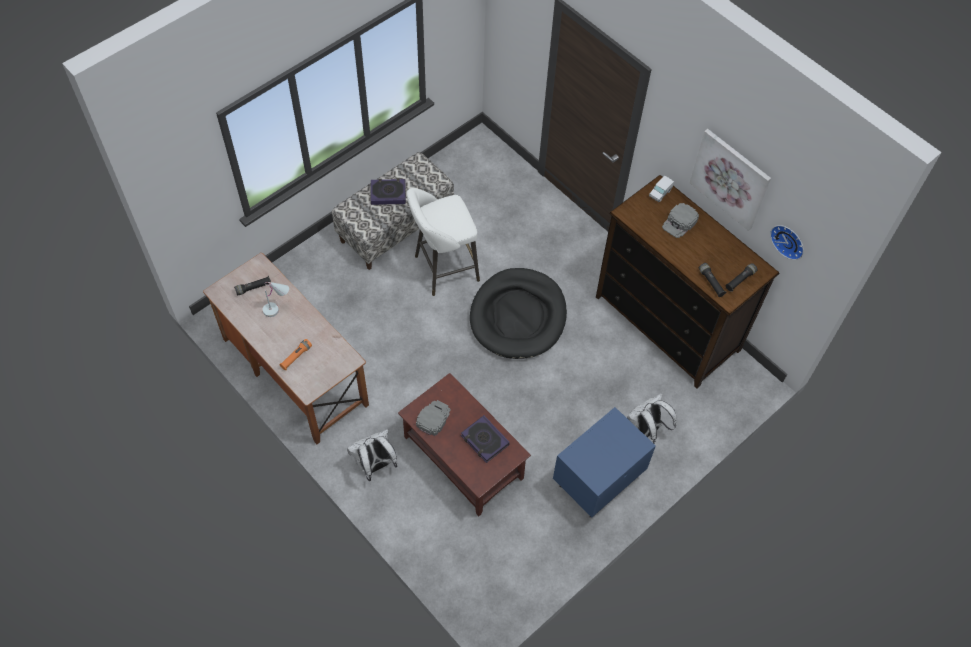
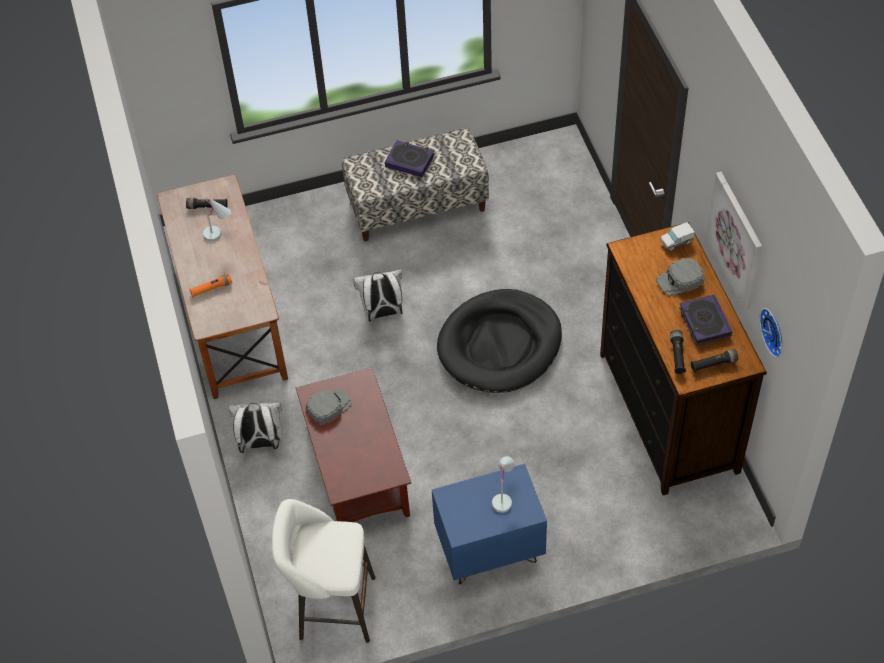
camera: 30 degrees right, 5 degrees down
white stool [407,188,480,296] -> white stool moved to [272,499,376,643]
book [461,415,510,463] -> book moved to [679,294,733,345]
white backpack [627,393,676,443] -> white backpack moved to [353,270,402,322]
none -> white table lamp [492,456,514,513]

